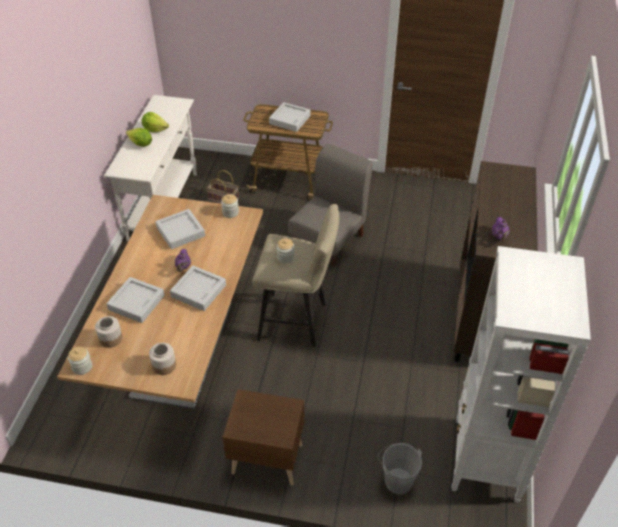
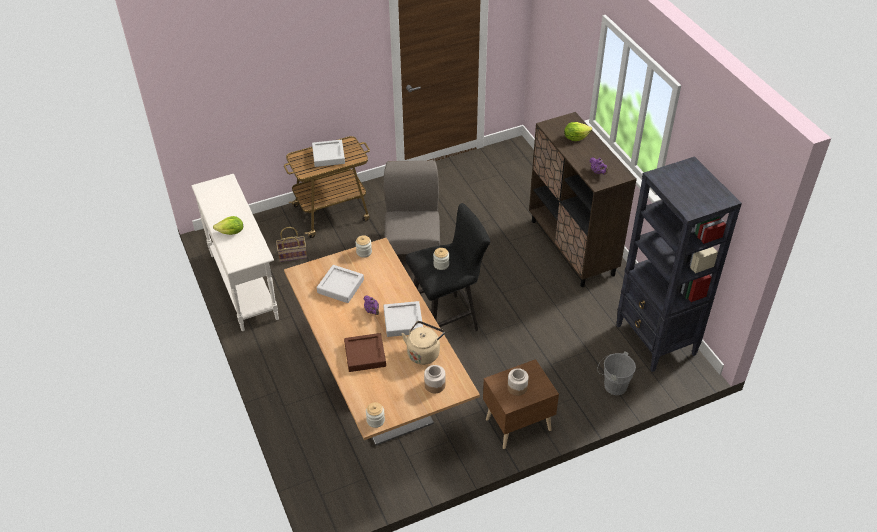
camera: 35 degrees left, 0 degrees up
jar [95,316,123,348] -> jar moved to [507,368,529,396]
grey tray [107,277,165,323] -> brown tray [344,333,386,372]
lettuce [142,112,169,133] -> lettuce moved to [564,122,592,141]
beige stool [252,204,339,347] -> black stool [406,203,490,331]
white bookcase [452,246,591,503] -> black bookcase [616,156,742,372]
none -> beige kettle [402,321,445,365]

